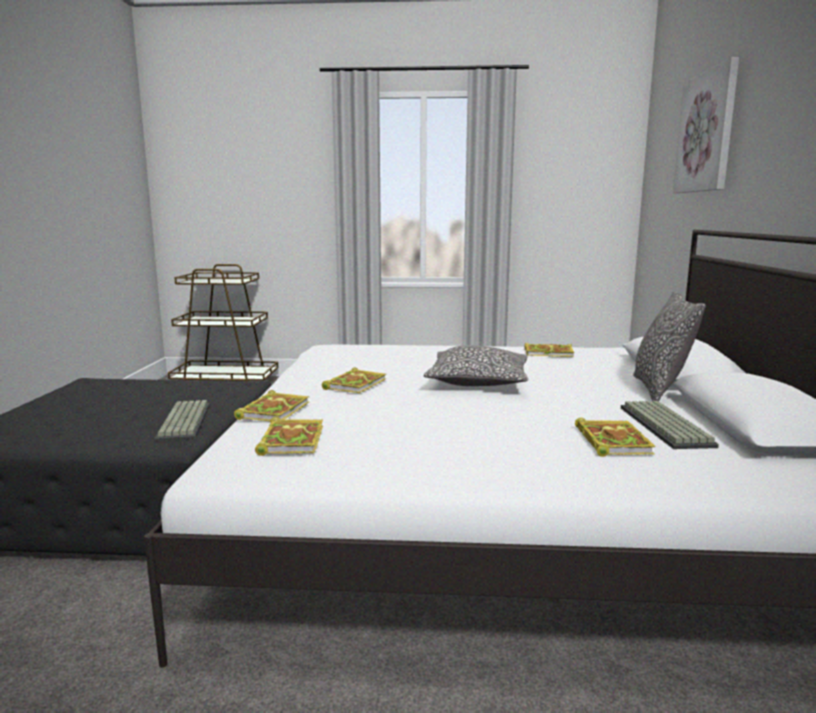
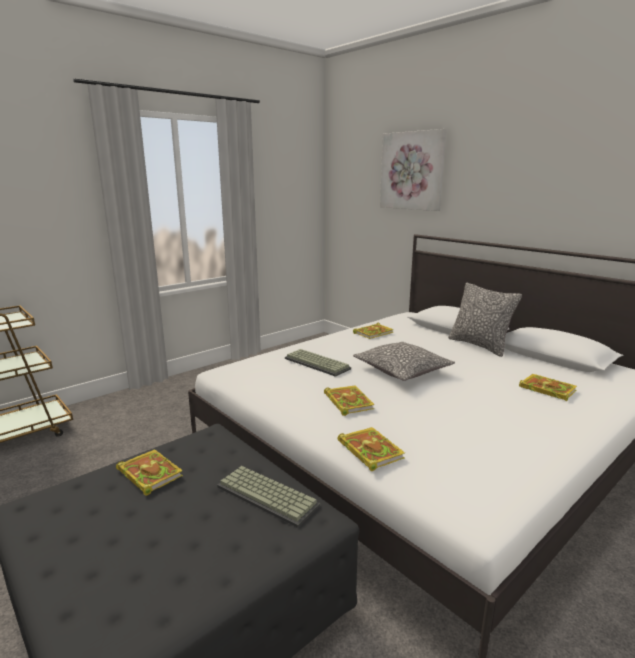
camera: 45 degrees left, 5 degrees up
book [255,417,323,456] -> book moved to [116,449,183,496]
keyboard [621,401,719,449] -> keyboard moved to [285,349,351,377]

